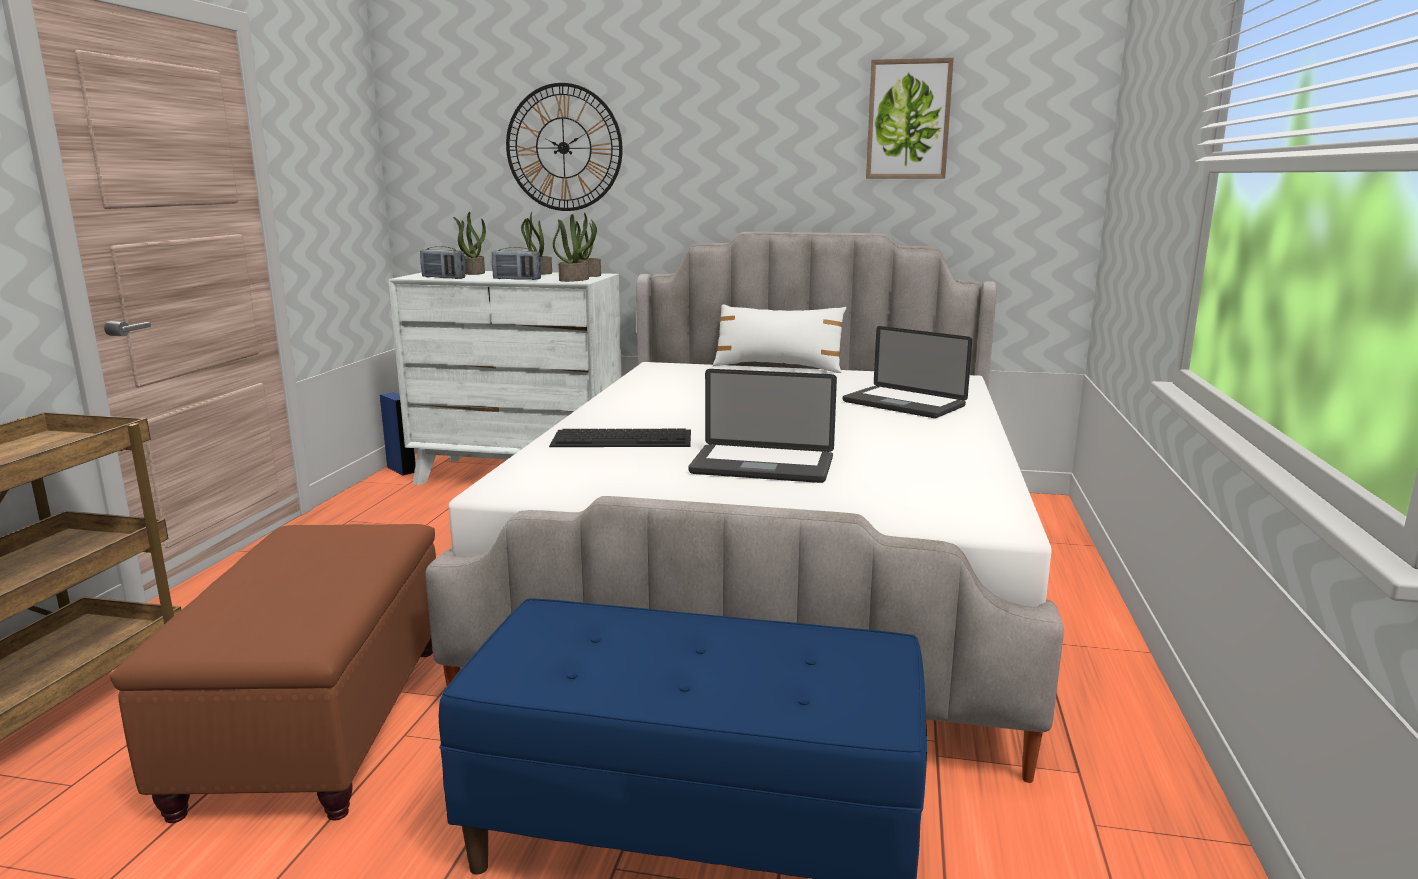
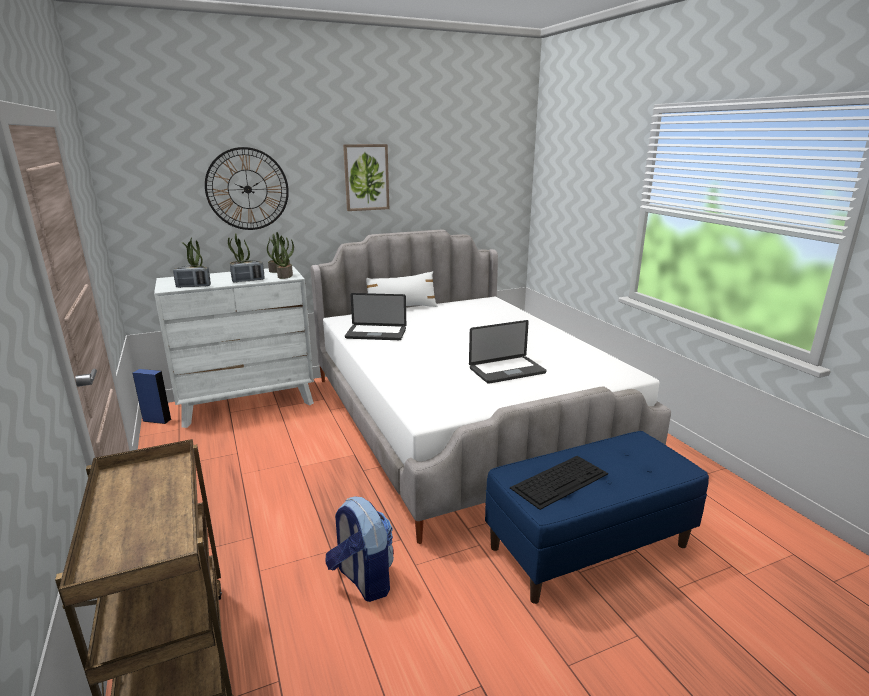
camera: 35 degrees left, 5 degrees up
brown ottoman [110,524,436,823] -> backpack [326,497,394,602]
keyboard [549,429,691,447] -> keyboard moved to [510,456,608,510]
laptop [843,326,972,418] -> laptop moved to [345,293,406,340]
picture [866,58,954,178] -> picture moved to [343,144,389,211]

